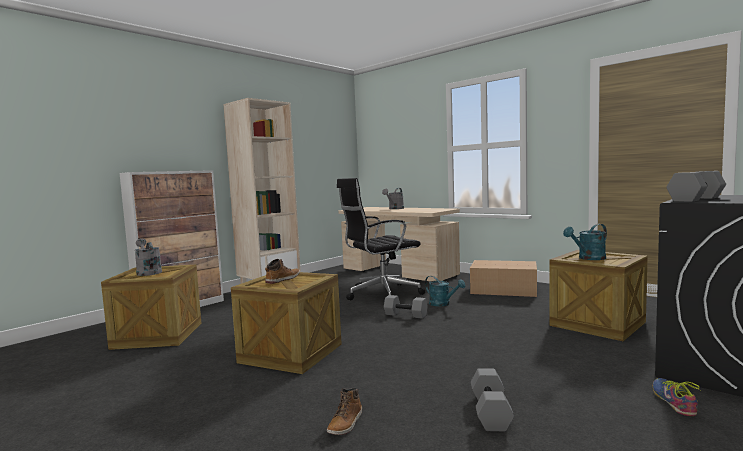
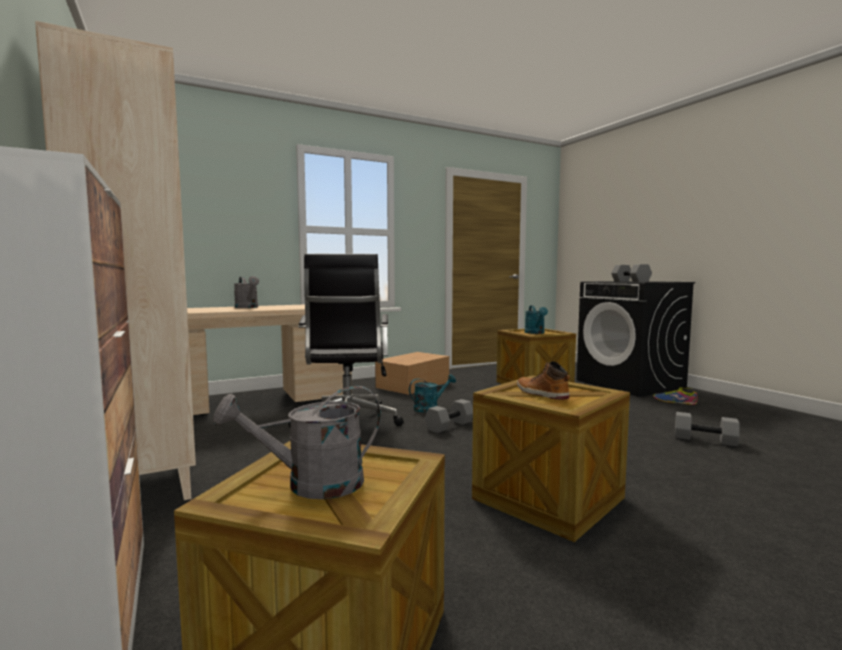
camera: 70 degrees left, 0 degrees up
boot [327,388,362,435] -> none

